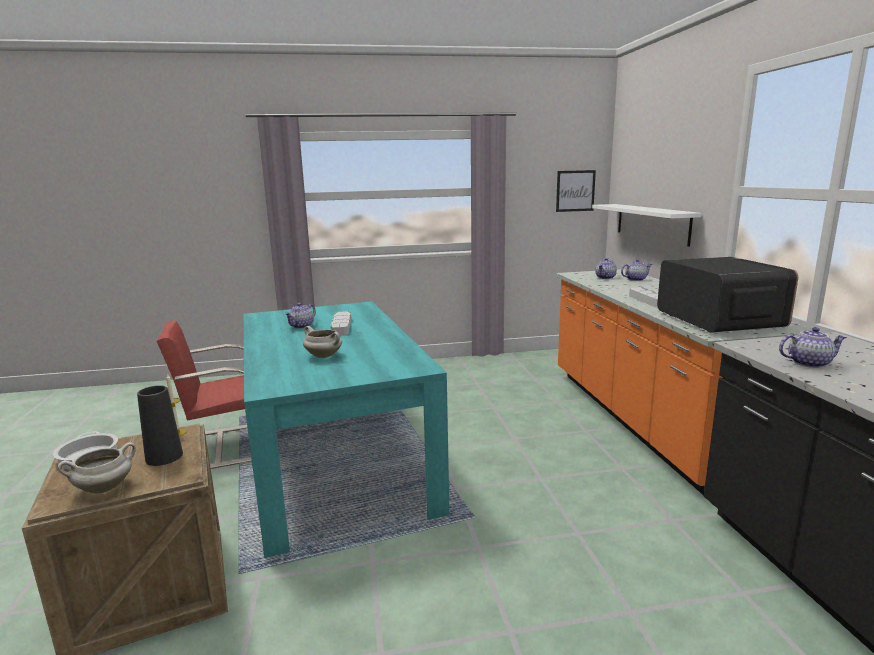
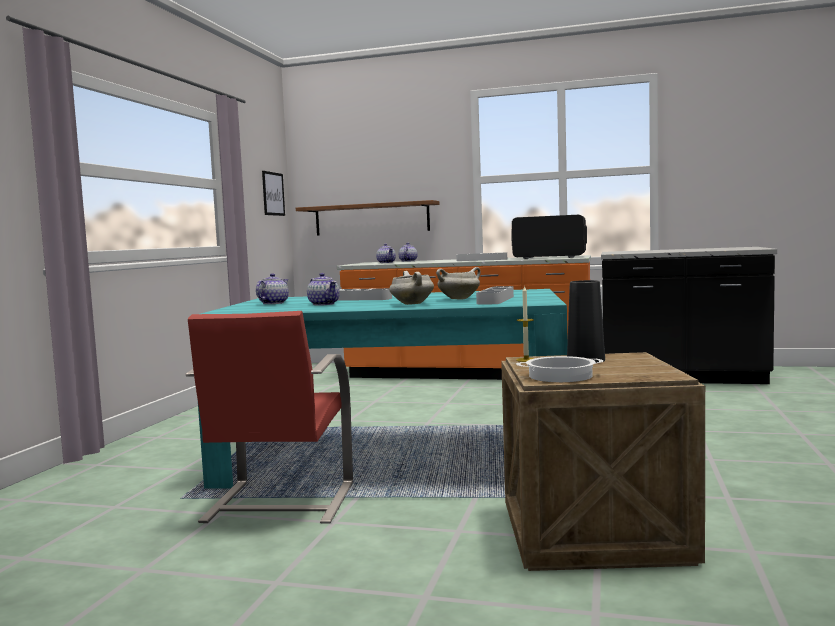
camera: 65 degrees left, 10 degrees down
white cooking pot [57,442,136,494] -> white cooking pot moved to [389,271,434,305]
white shelf [592,204,702,247] -> brown shelf [296,200,440,235]
teapot [779,327,847,368] -> teapot moved to [256,273,289,304]
none -> grey tray [476,286,514,304]

